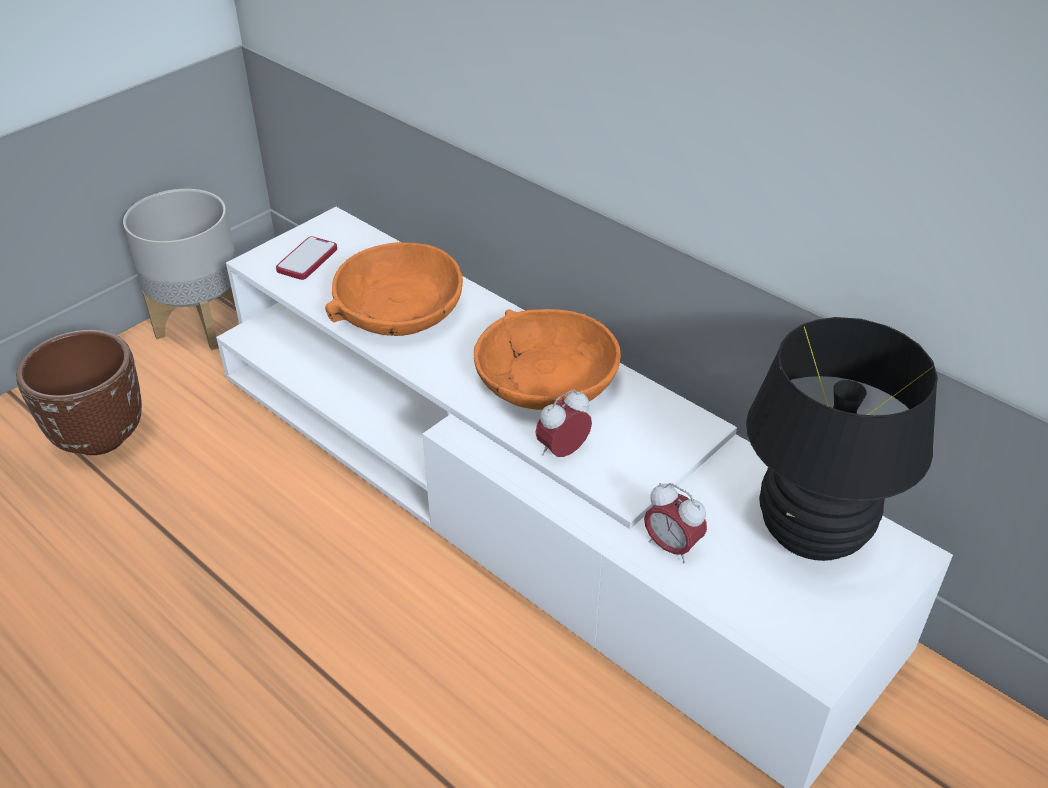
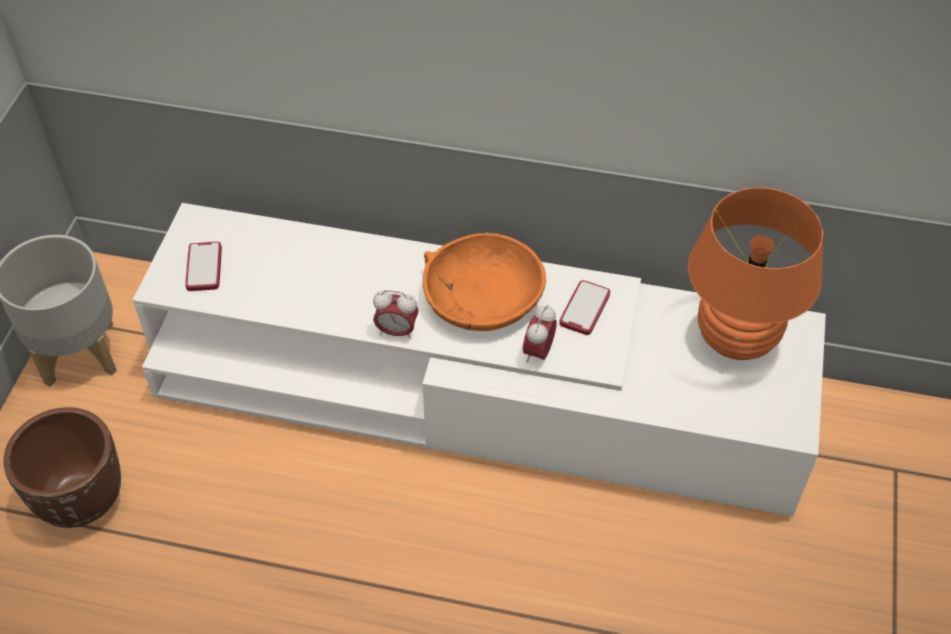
camera: 30 degrees left, 10 degrees up
orange bowl [325,242,463,336] -> none
alarm clock [644,483,707,563] -> alarm clock moved to [373,290,419,339]
black table lamp [746,317,938,561] -> orange table lamp [688,187,823,360]
none -> phone [559,280,610,335]

